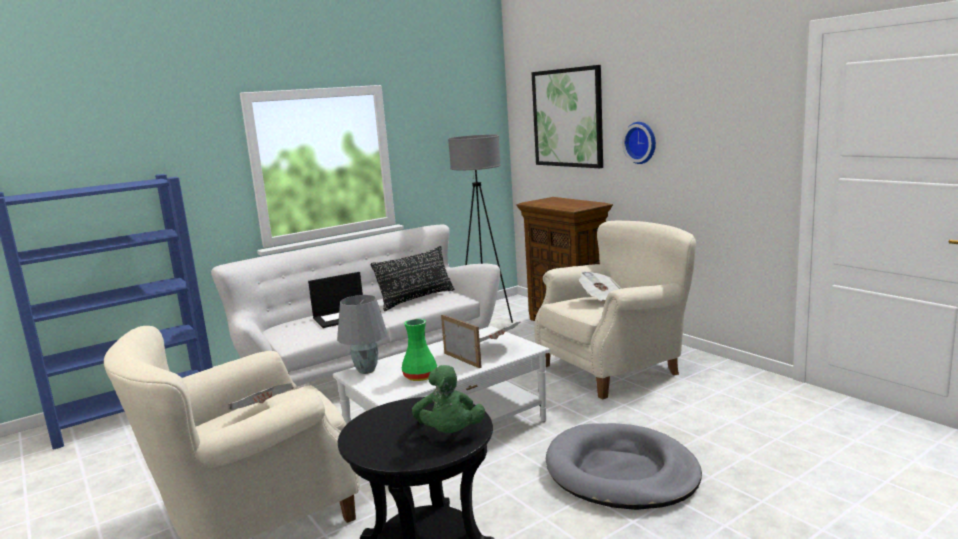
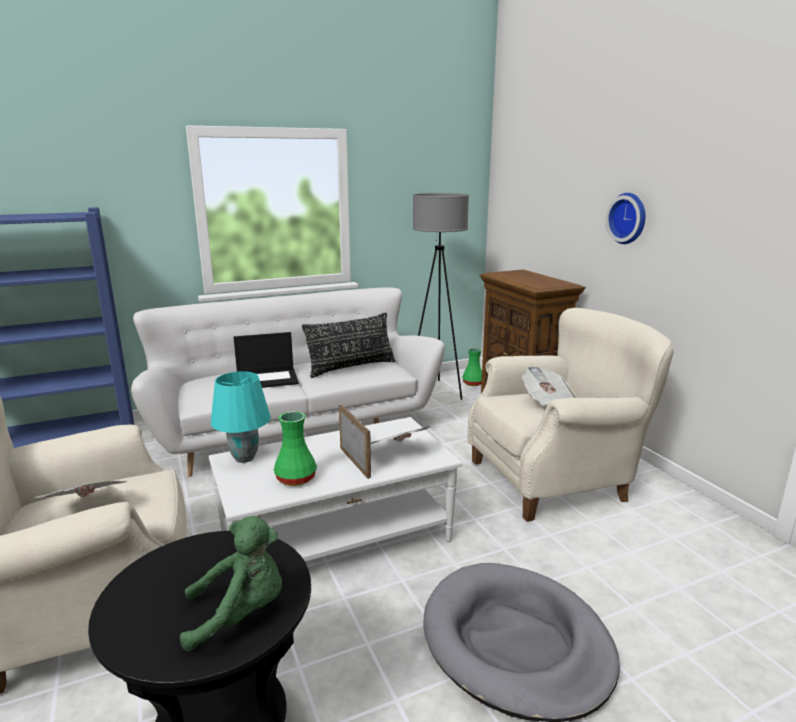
camera: 10 degrees right, 5 degrees up
grey table lamp [337,295,388,374] -> turquoise table lamp [211,371,271,463]
green plush toy [412,365,485,433] -> green plush toy turned 105 degrees counterclockwise [180,516,282,652]
picture [532,65,603,168] -> none
none -> green vase [462,348,482,386]

